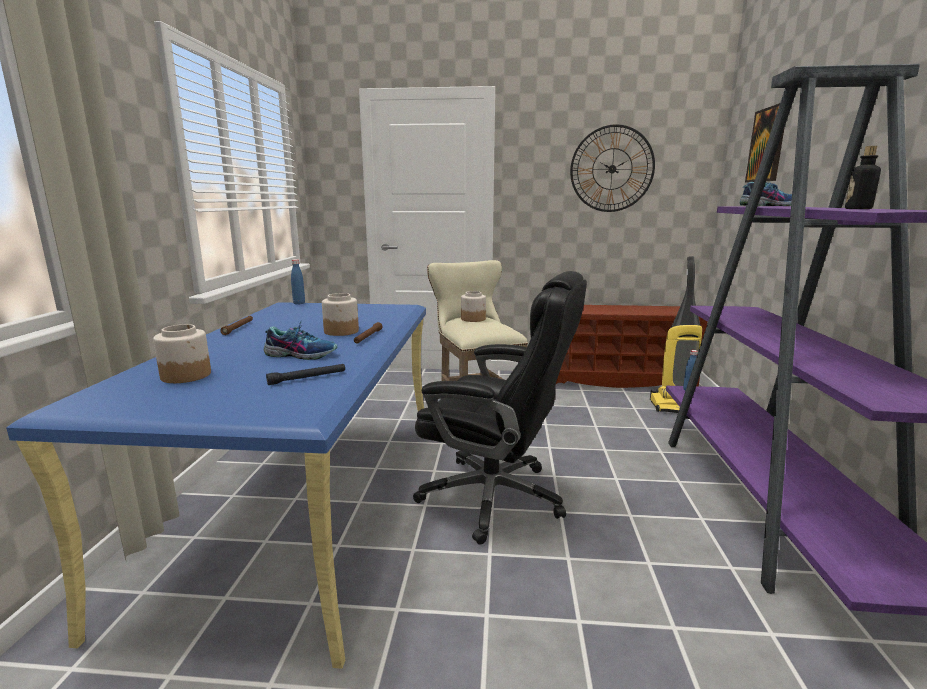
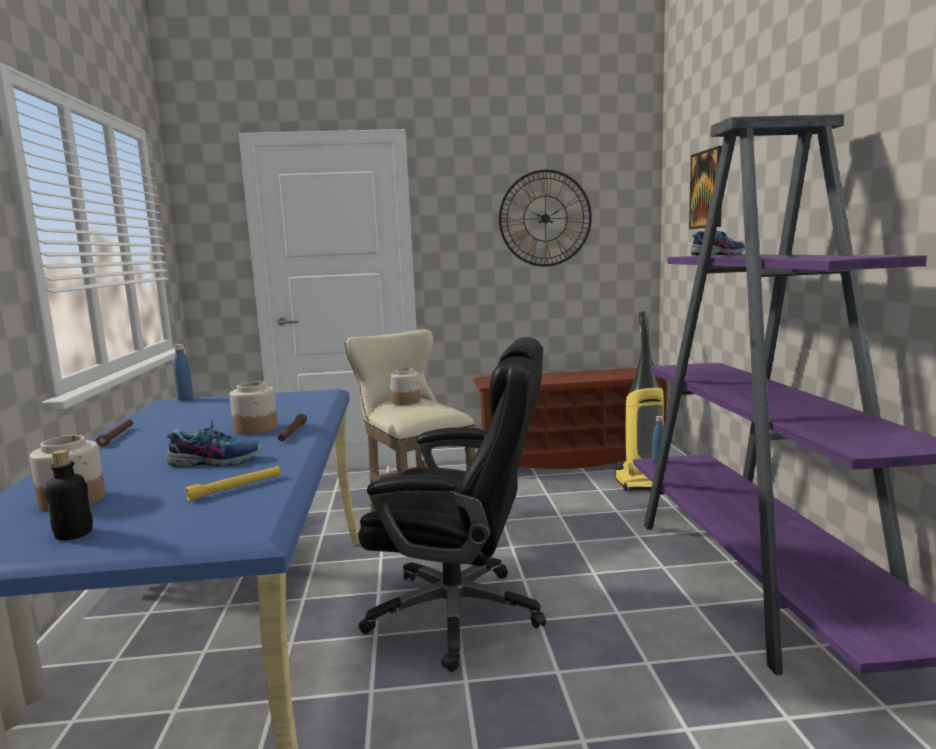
camera: 10 degrees left, 5 degrees down
black flashlight [266,364,345,385] -> yellow flashlight [185,466,281,501]
bottle [845,146,881,209] -> bottle moved to [45,450,93,540]

